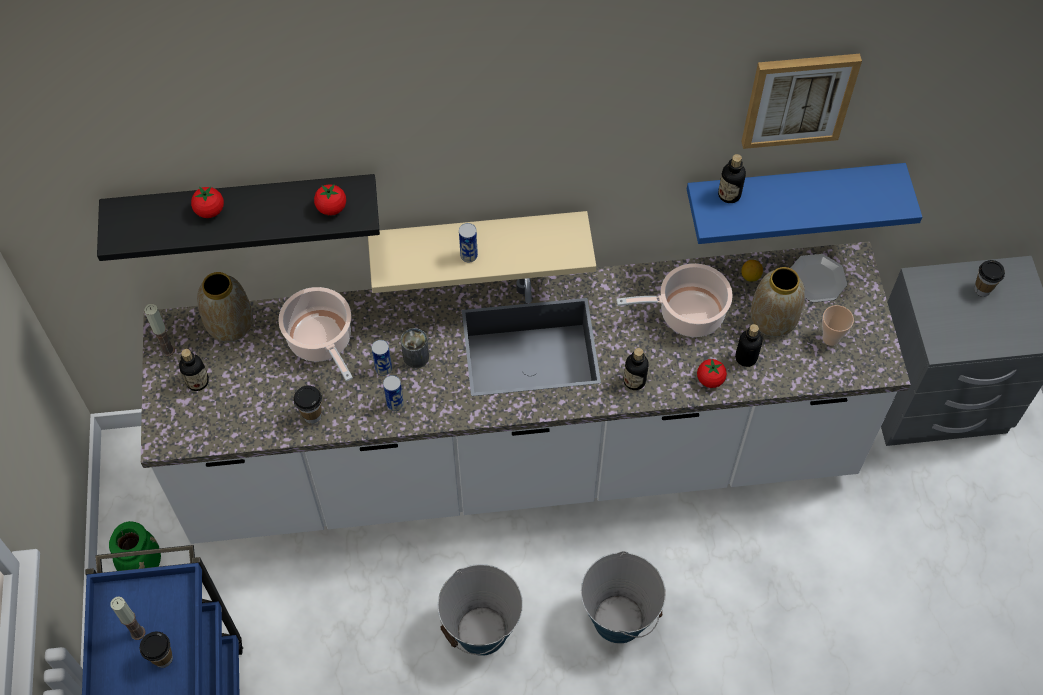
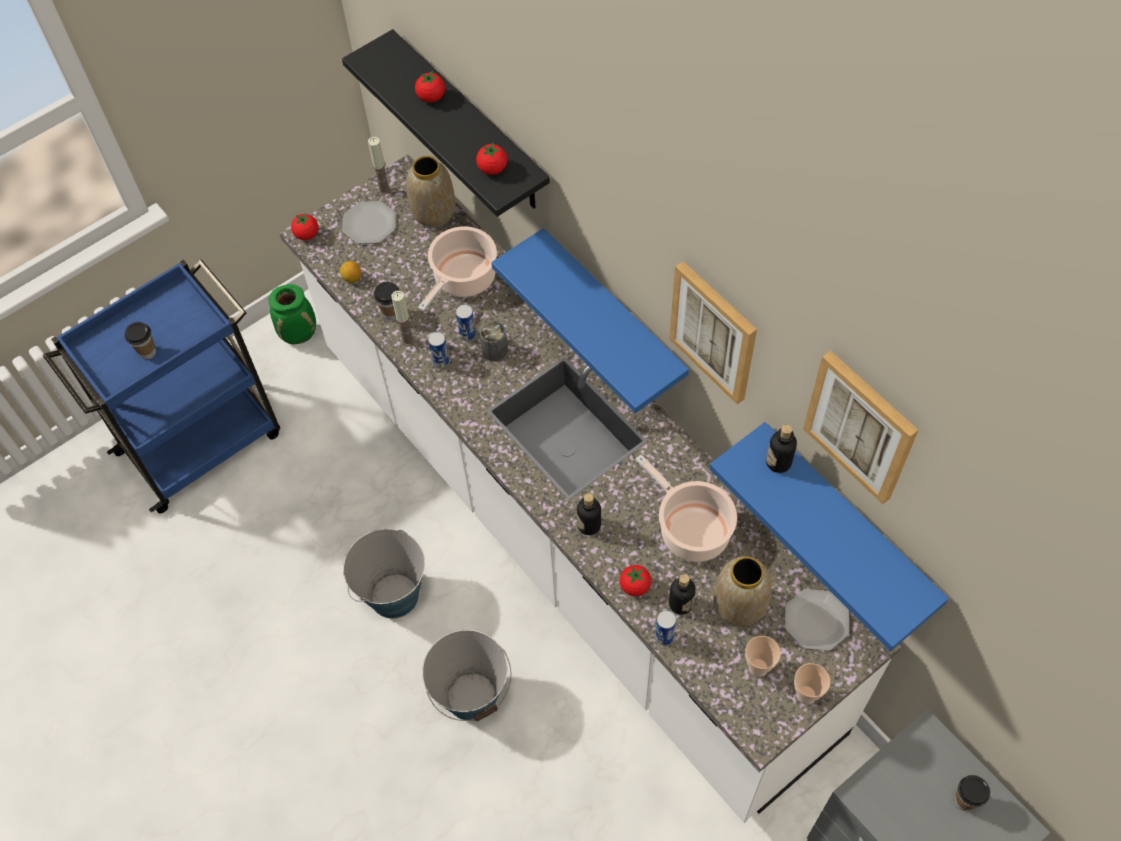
camera: 60 degrees right, 0 degrees up
candle [110,596,146,640] -> candle moved to [391,290,414,346]
bottle [179,349,209,391] -> plate [342,201,396,244]
beige shelf [368,211,596,293] -> blue shelf [491,228,689,413]
can [459,223,478,263] -> can moved to [655,611,676,646]
lemon [741,260,763,282] -> lemon moved to [340,261,361,283]
none -> tomato [291,213,318,240]
none -> picture [669,261,757,404]
none -> cup [794,663,830,705]

